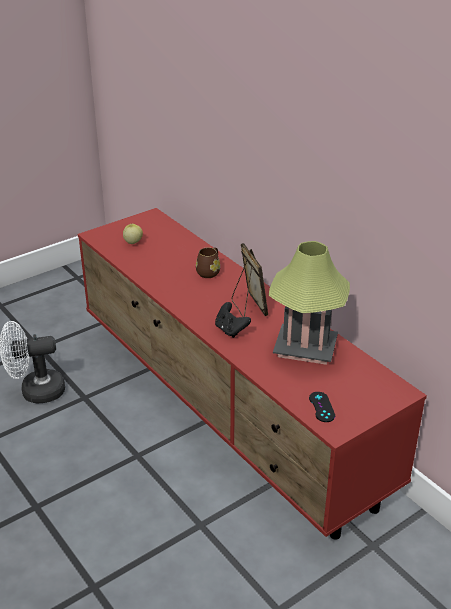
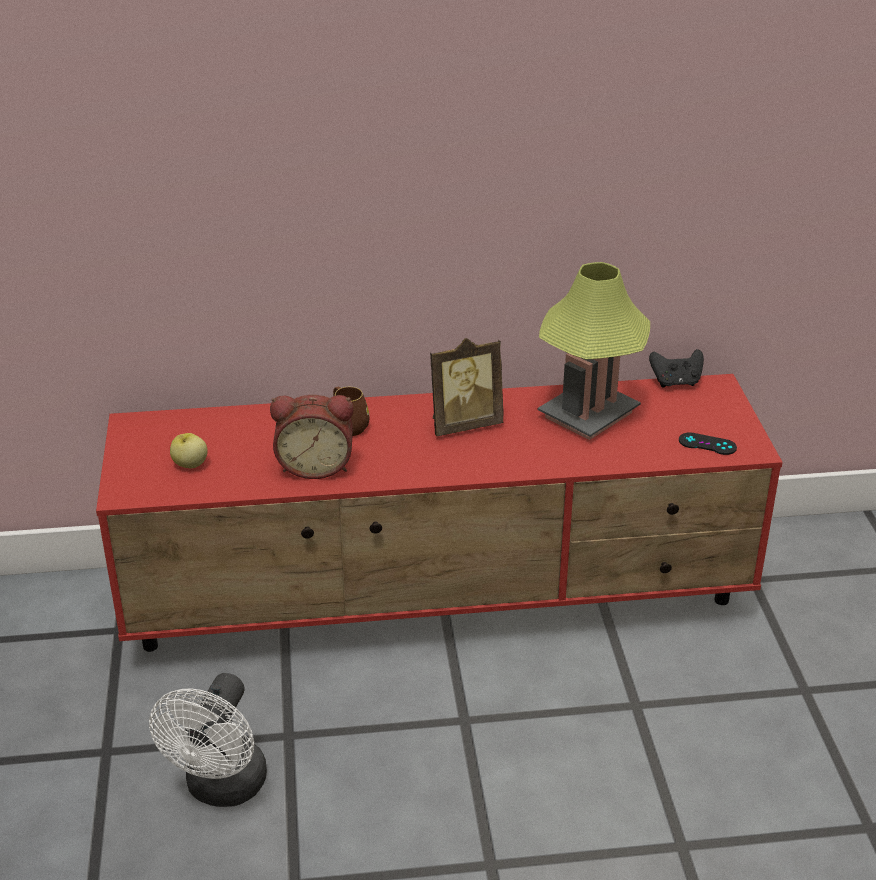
camera: 60 degrees left, 0 degrees up
black game controller [215,302,251,338] -> black game controller moved to [649,349,704,388]
picture frame [232,243,268,317] -> picture frame turned 150 degrees clockwise [430,338,503,436]
none -> alarm clock [270,395,353,479]

